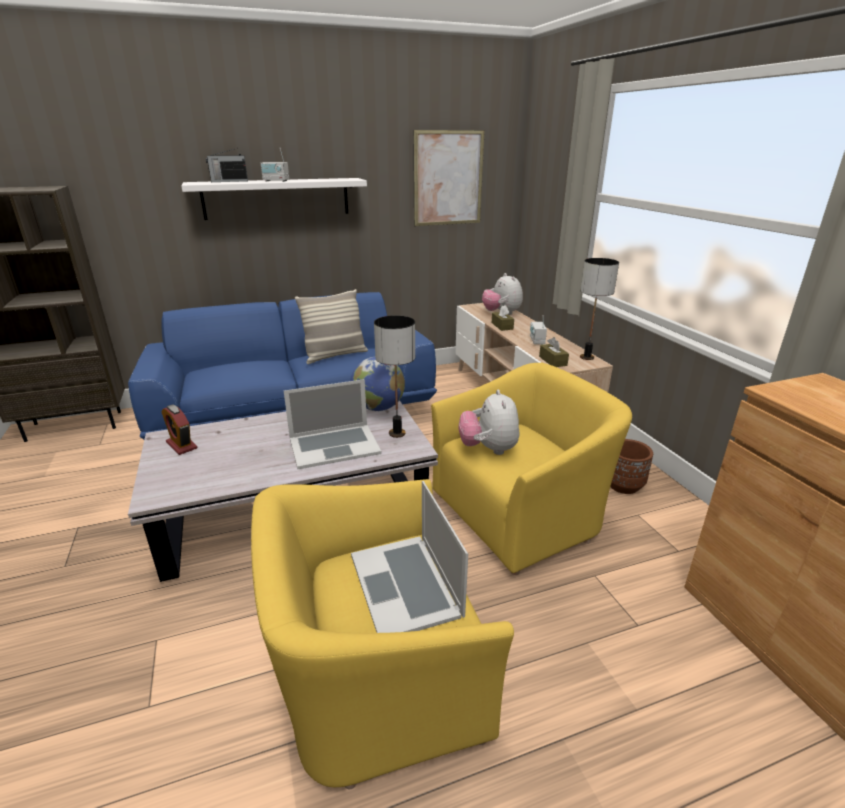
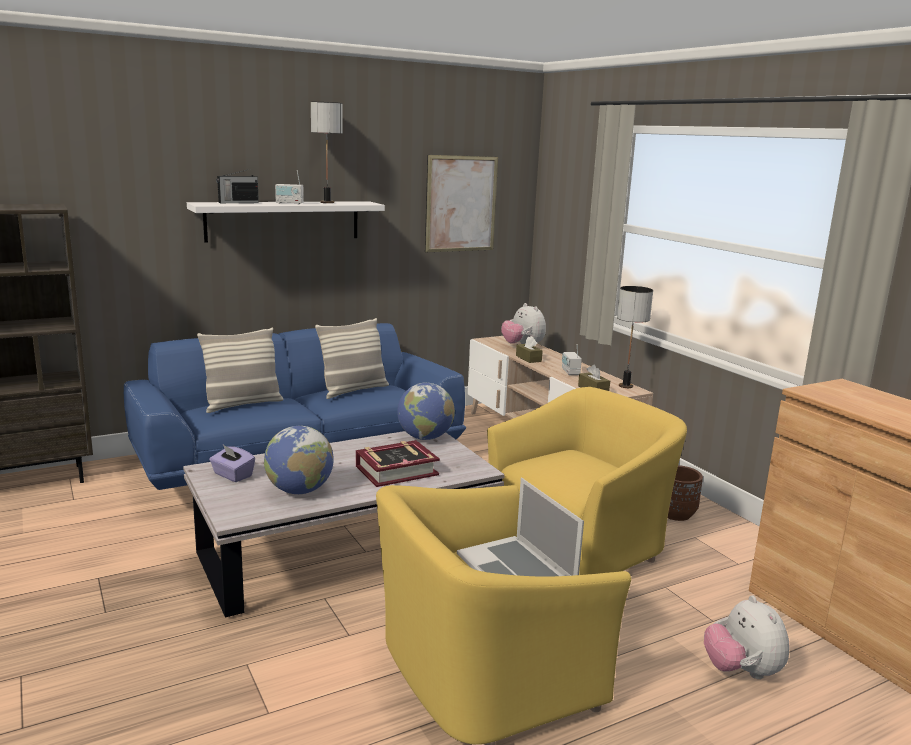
camera: 10 degrees left, 10 degrees down
alarm clock [161,405,198,455] -> purple tissue box [209,445,255,482]
laptop [284,379,381,469] -> book [356,440,440,487]
table lamp [374,315,415,438] -> table lamp moved to [311,102,342,203]
plush toy [459,389,519,455] -> plush toy moved to [704,595,789,679]
none -> pillow [197,328,284,413]
none -> globe [264,426,334,494]

